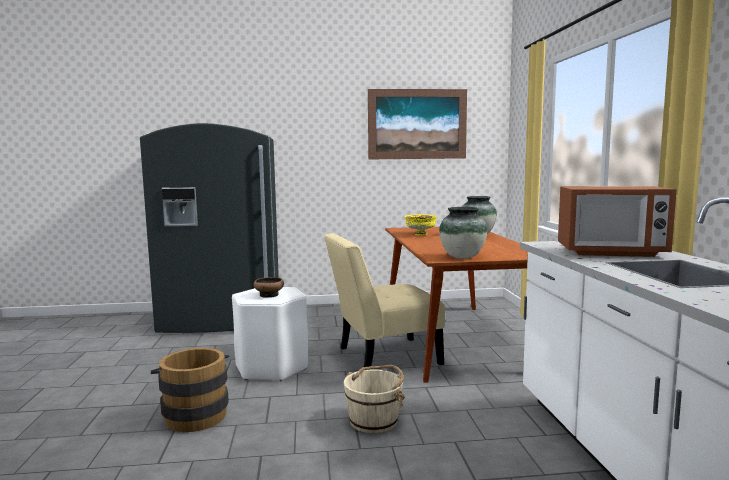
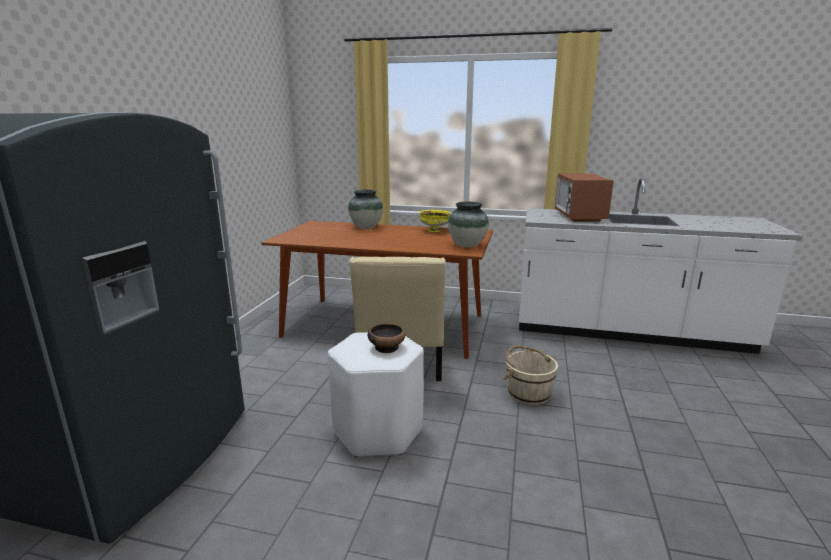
camera: 70 degrees left, 10 degrees up
brown bucket [151,348,229,432] -> none
picture [368,89,467,160] -> none
yellow bowl [405,214,437,236] -> yellow bowl moved to [419,210,451,232]
microwave [558,186,677,257] -> microwave turned 150 degrees clockwise [555,174,614,222]

